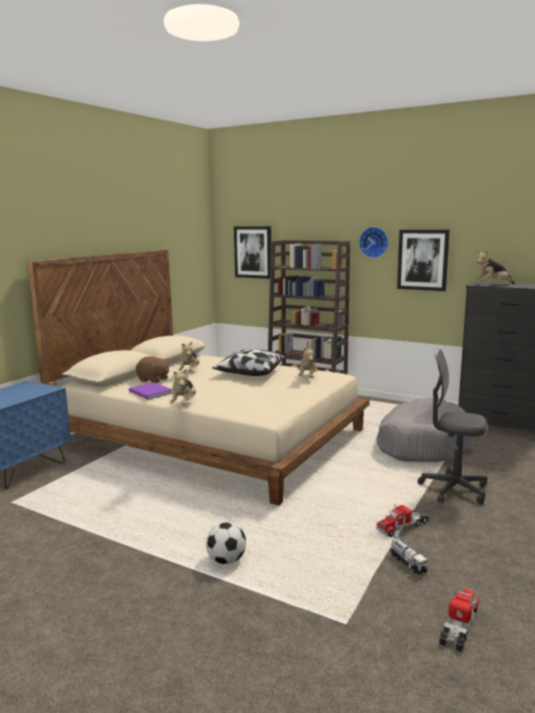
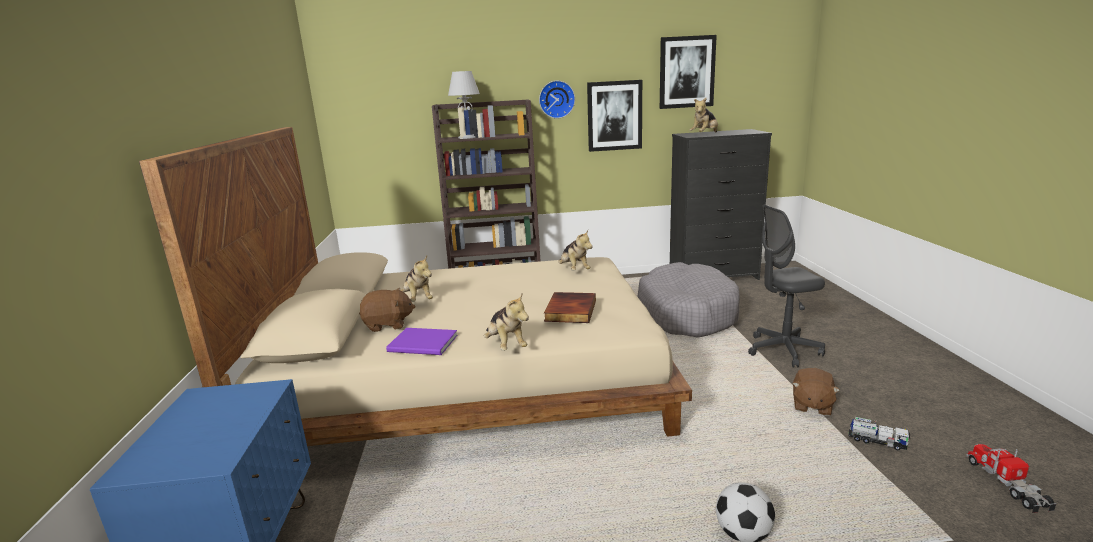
camera: 35 degrees left, 5 degrees up
pillow [212,349,284,376] -> none
picture [234,226,271,279] -> picture moved to [660,35,717,109]
toy truck [376,505,429,537] -> brown plush toy [792,368,840,416]
none -> grey table lamp [448,71,480,139]
none -> book [544,292,596,323]

